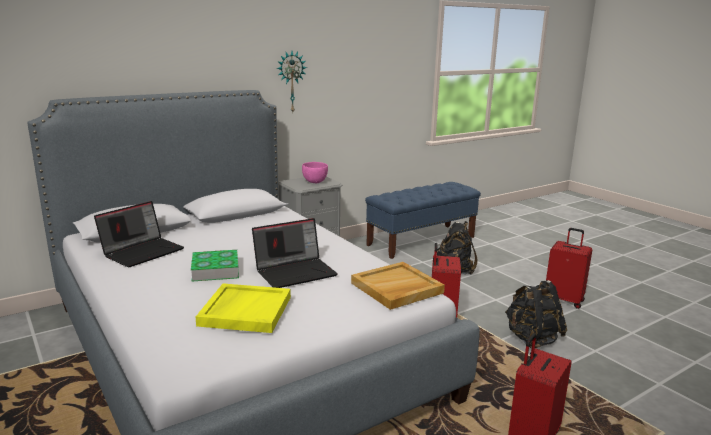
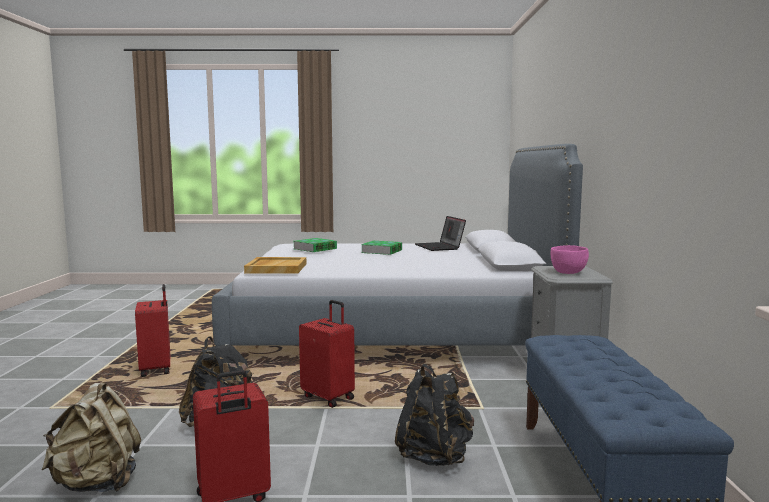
camera: 125 degrees right, 10 degrees down
yellow tray [196,283,291,333] -> book [294,238,337,252]
laptop [252,218,338,288] -> none
wall clock [277,51,307,113] -> none
none -> beige backpack [42,382,141,492]

